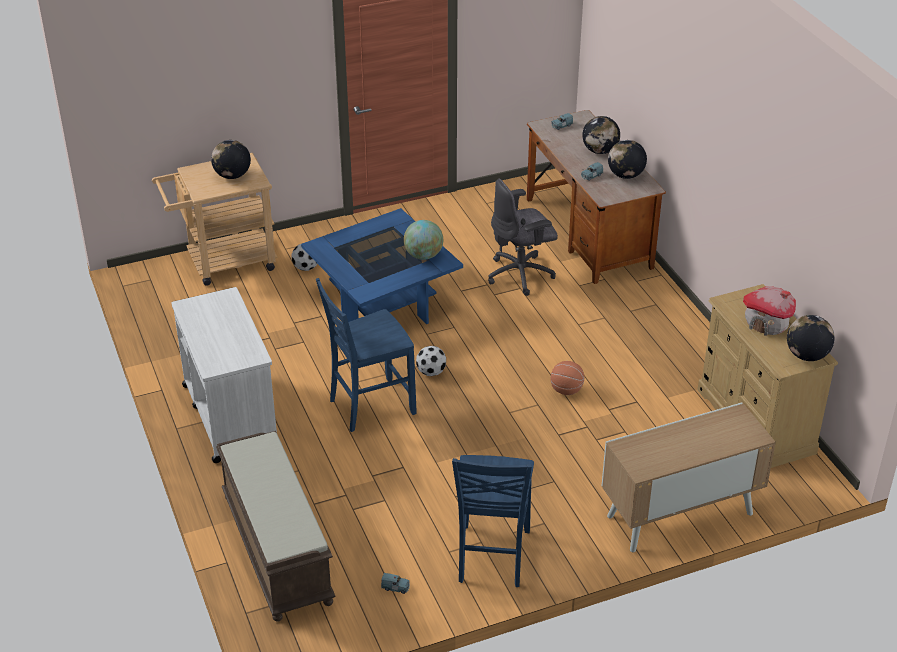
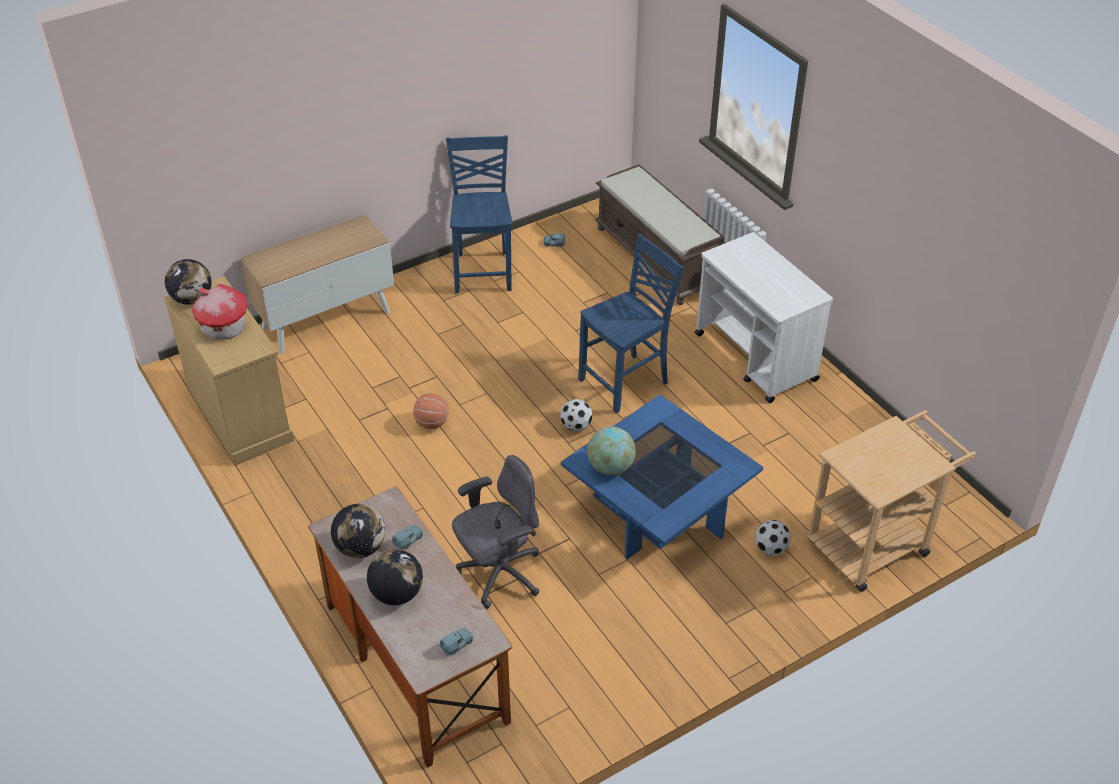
camera: 170 degrees right, 5 degrees up
globe [211,140,251,179] -> none

